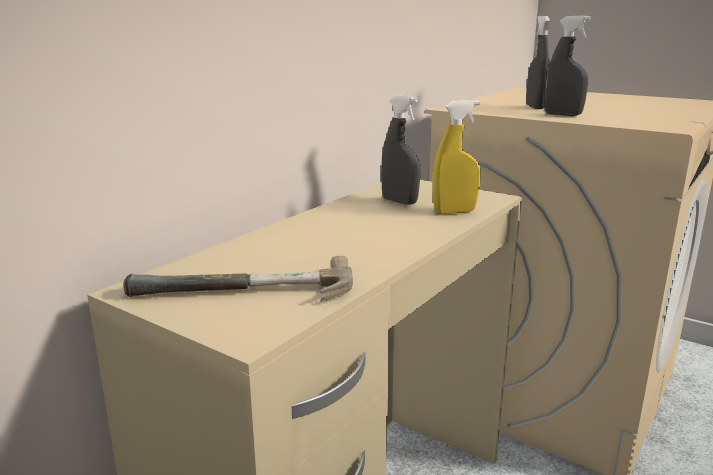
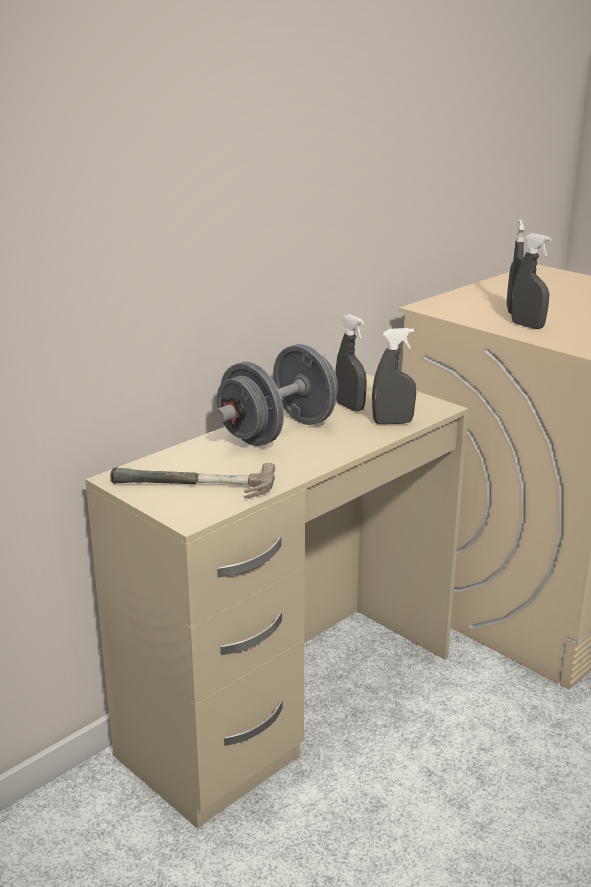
camera: 10 degrees right, 5 degrees up
yellow spray bottle [433,100,481,214] -> grey spray bottle [372,328,416,424]
none -> grey dumbbell [215,344,338,446]

